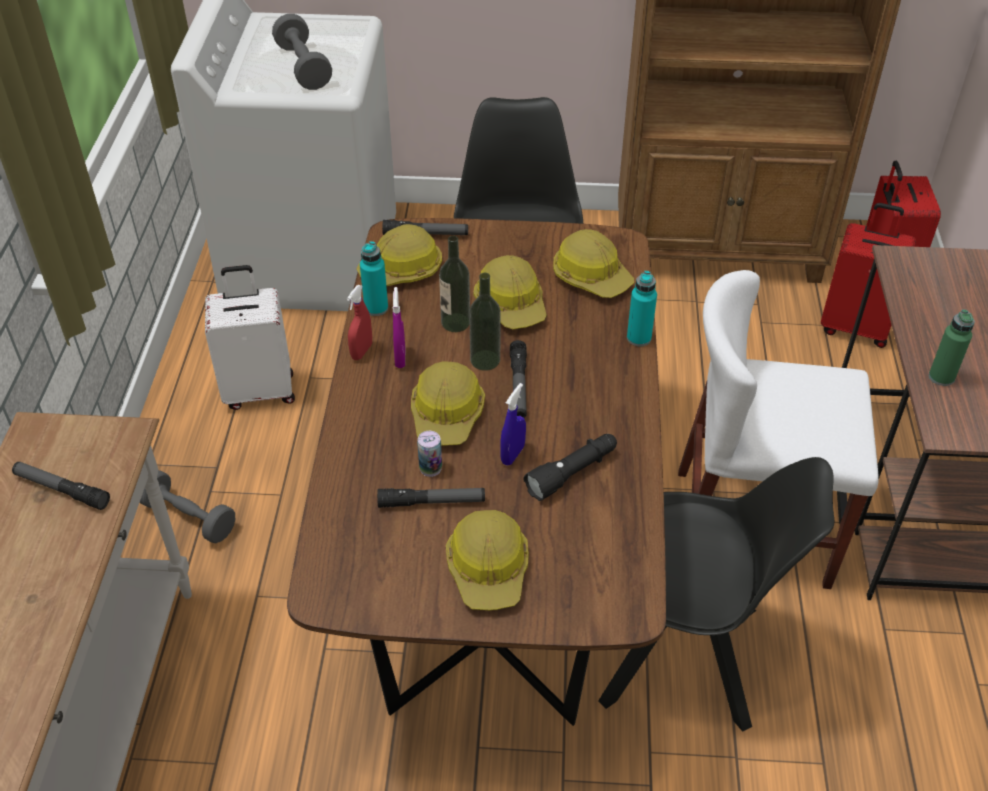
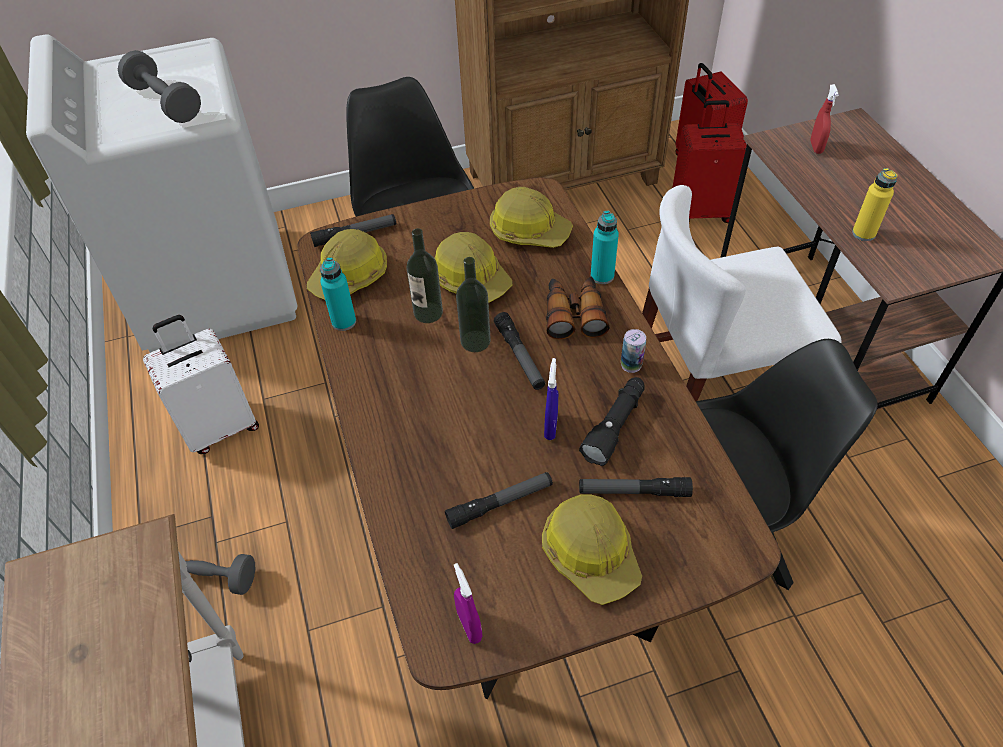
camera: 20 degrees left, 5 degrees up
flashlight [12,462,110,510] -> flashlight moved to [579,477,693,497]
red spray bottle [347,285,372,360] -> red spray bottle moved to [810,84,839,154]
purple spray bottle [393,287,405,368] -> purple spray bottle moved to [454,563,483,644]
hard hat [411,361,485,446] -> none
can [417,431,442,477] -> can moved to [621,329,646,373]
green bottle [929,310,974,386] -> yellow bottle [852,168,898,241]
none -> binoculars [546,277,610,340]

